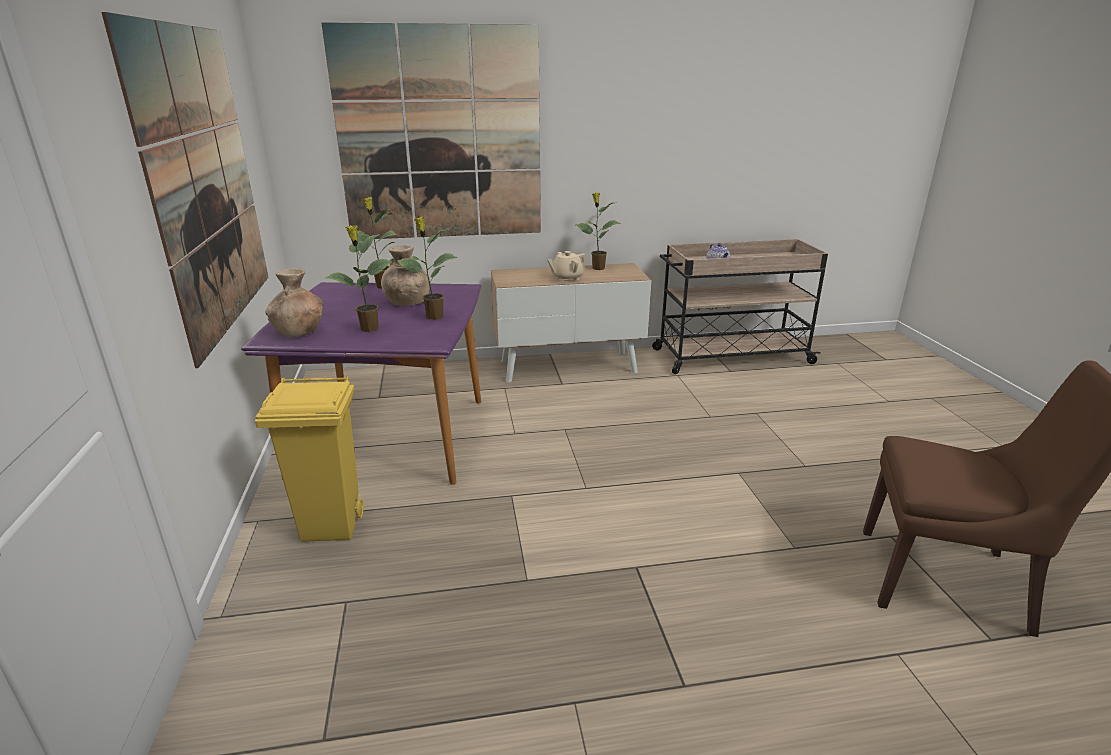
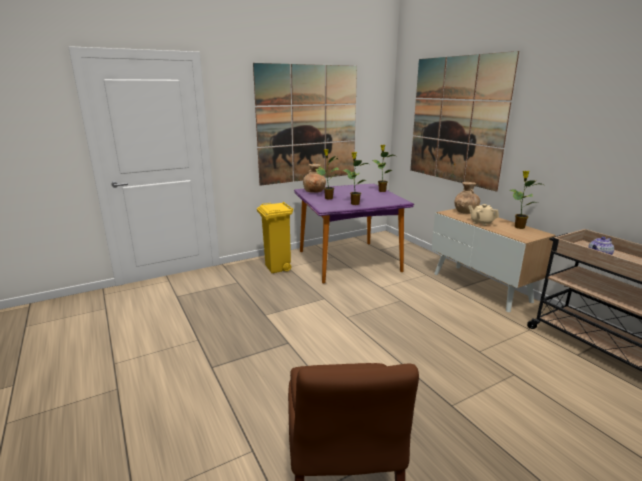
camera: 70 degrees right, 5 degrees down
brown vase [381,245,430,306] -> brown vase moved to [454,182,480,214]

